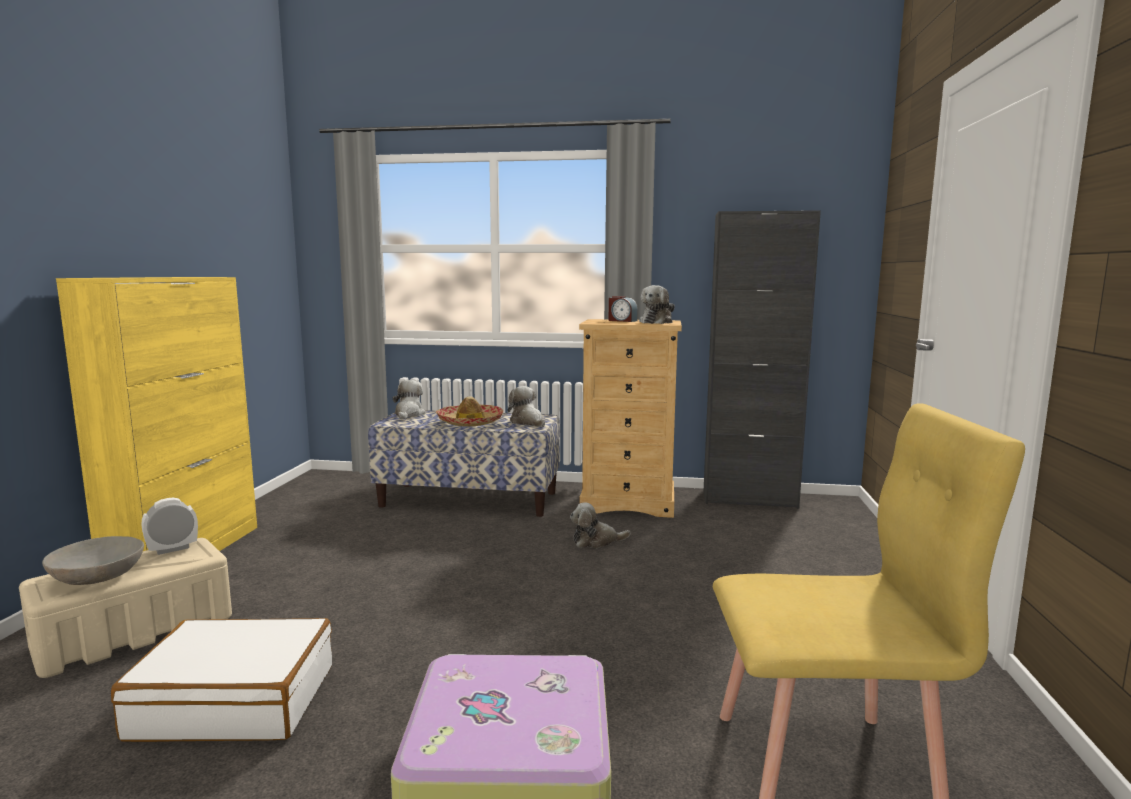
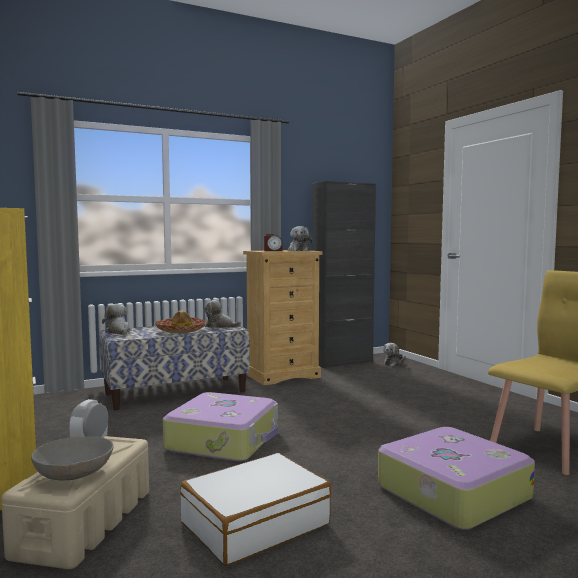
camera: 35 degrees left, 5 degrees down
plush toy [570,502,631,548] -> plush toy moved to [383,343,406,366]
none -> suitcase [163,392,278,462]

